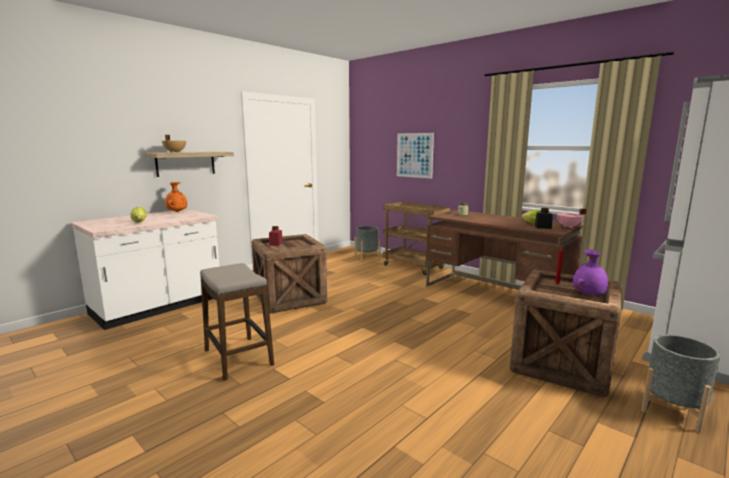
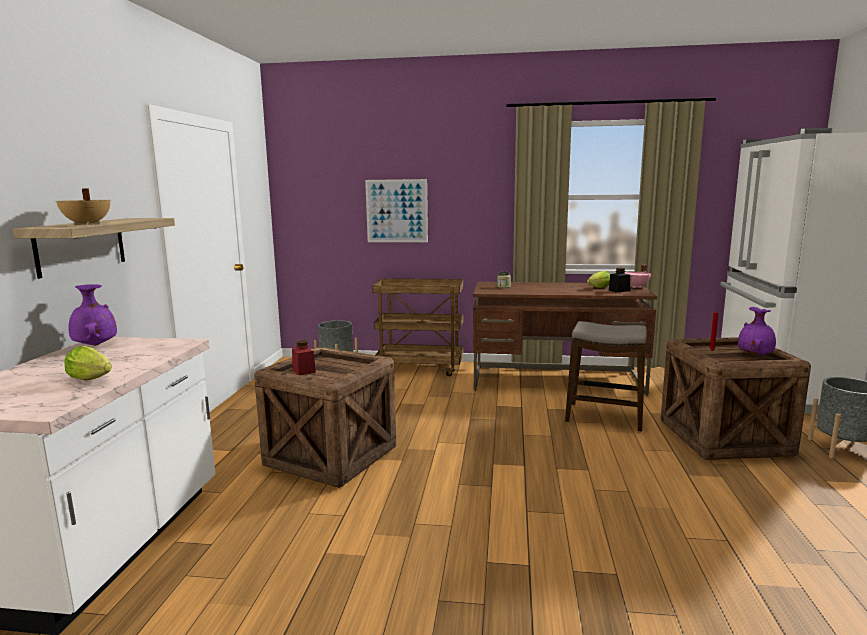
camera: 35 degrees left, 0 degrees up
orange vase [165,182,187,212] -> purple vase [68,284,117,346]
stool [200,263,274,381] -> stool moved to [565,321,647,432]

